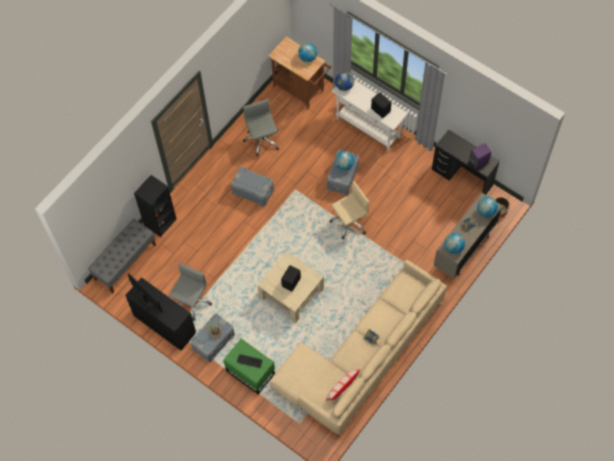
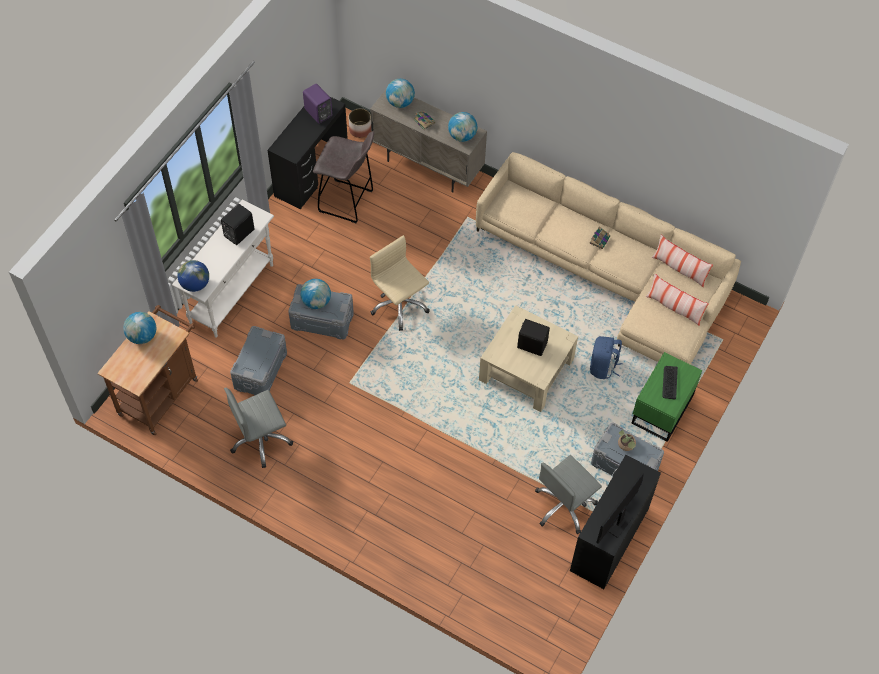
camera: 100 degrees left, 5 degrees down
grey bench [88,218,156,294] -> none
black bookcase [134,175,176,237] -> none
grey office chair [169,263,212,321] -> grey office chair turned 60 degrees counterclockwise [535,455,602,534]
grey storage box [231,166,274,206] -> grey storage box moved to [230,326,287,396]
none -> grey stool [313,131,374,223]
none -> blue backpack [590,336,623,379]
none -> pillow [646,274,709,326]

